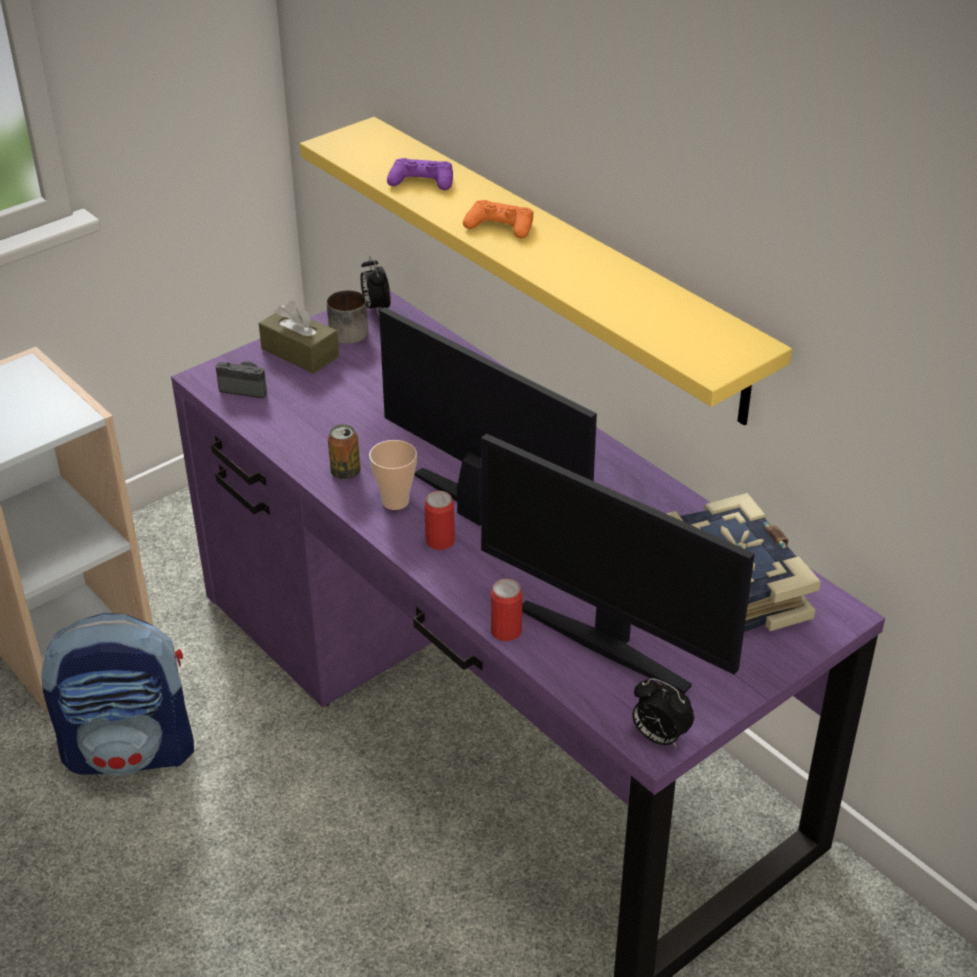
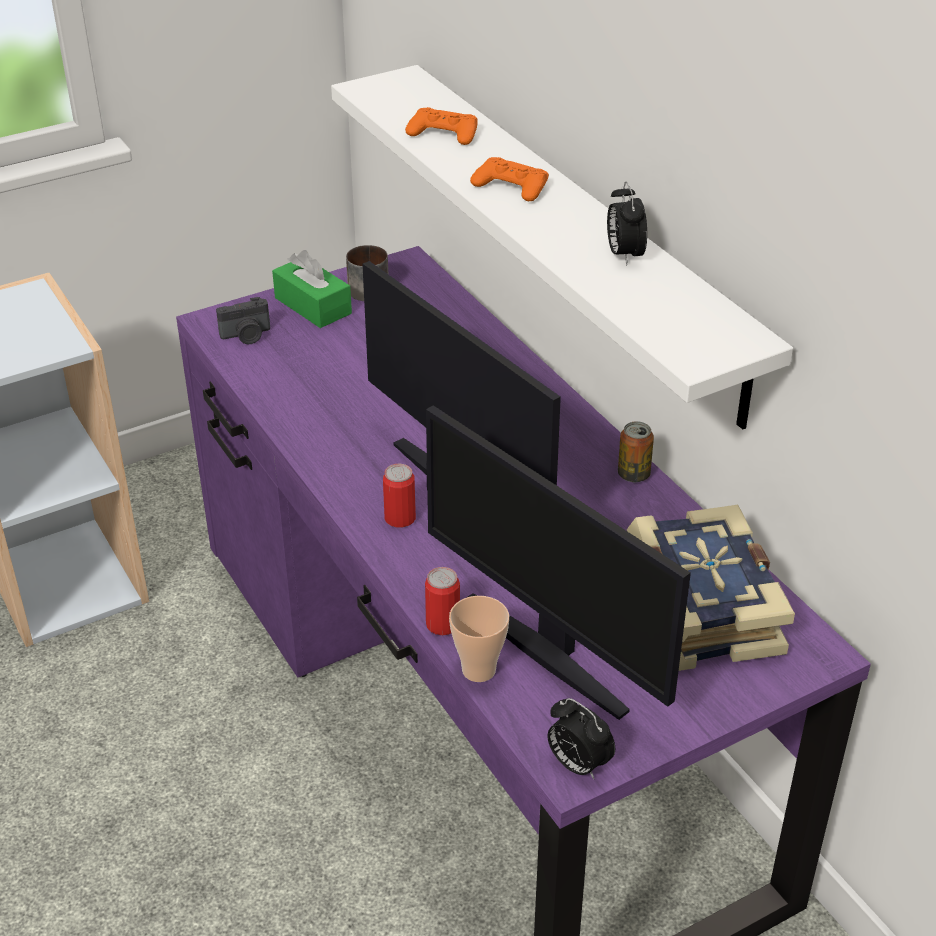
camera: 10 degrees right, 0 degrees up
backpack [41,613,194,776] -> none
camera [216,361,267,398] -> camera turned 135 degrees clockwise [216,297,270,344]
brown tissue box [259,301,339,374] -> green tissue box [272,250,352,328]
yellow shelf [300,117,792,426] -> white shelf [331,65,793,429]
can [328,424,361,480] -> can moved to [618,421,654,482]
alarm clock [361,255,391,316] -> alarm clock moved to [607,181,647,266]
cup [369,440,417,510] -> cup moved to [449,596,509,682]
purple game controller [387,158,453,190] -> orange game controller [405,107,478,145]

